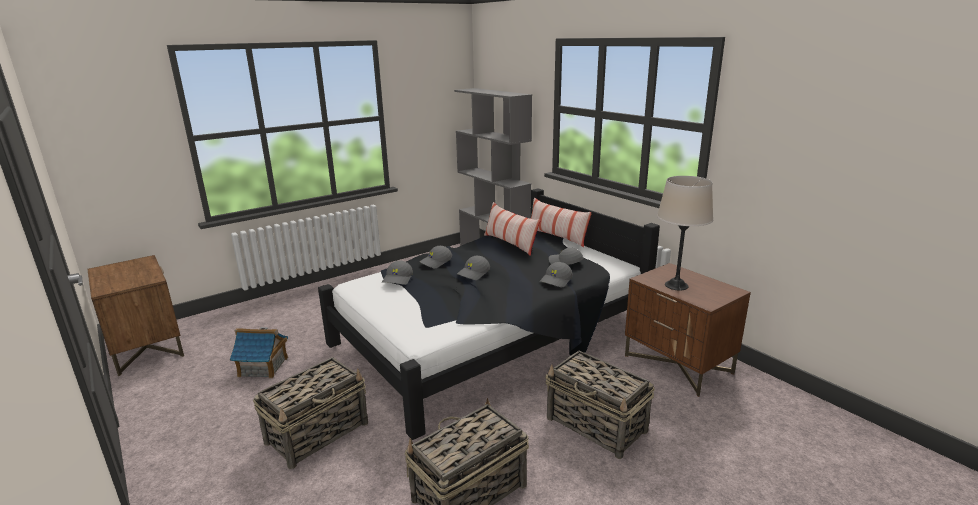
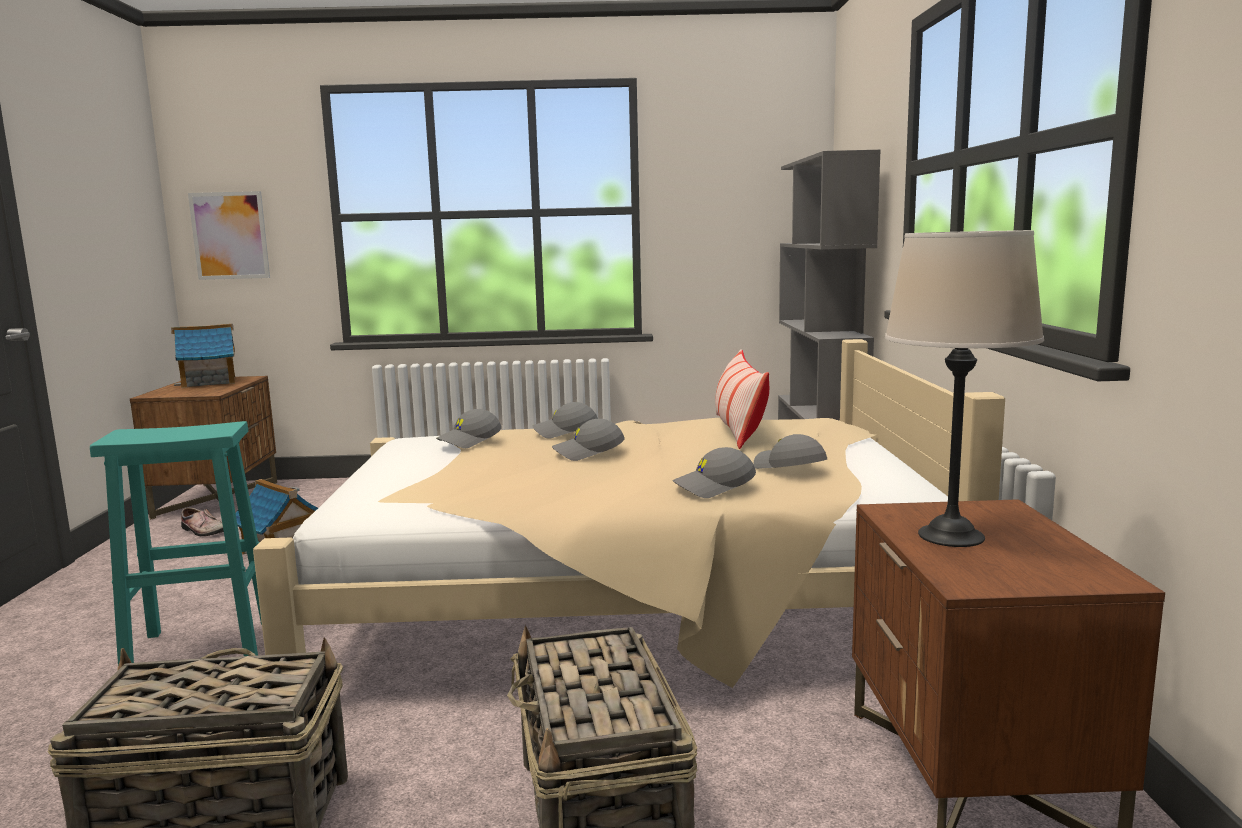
camera: 35 degrees right, 10 degrees down
basket [253,357,368,469] -> turquoise stool [90,421,262,665]
black bed [318,188,660,440] -> beige bed [253,339,1005,688]
pillow [531,198,591,247] -> none
none -> toy house [171,324,235,388]
none -> shoe [181,508,224,536]
none -> picture [188,191,270,280]

